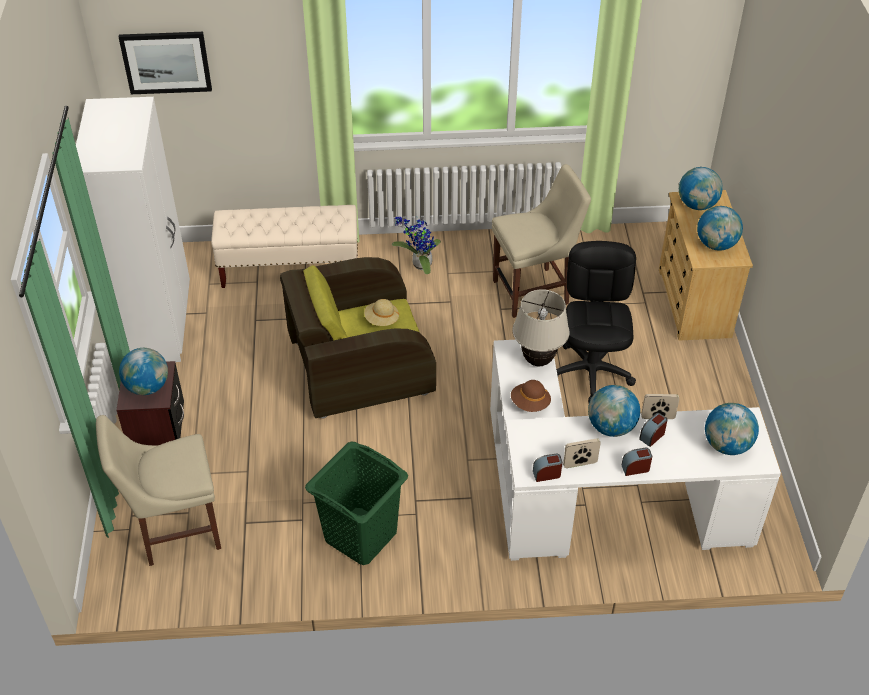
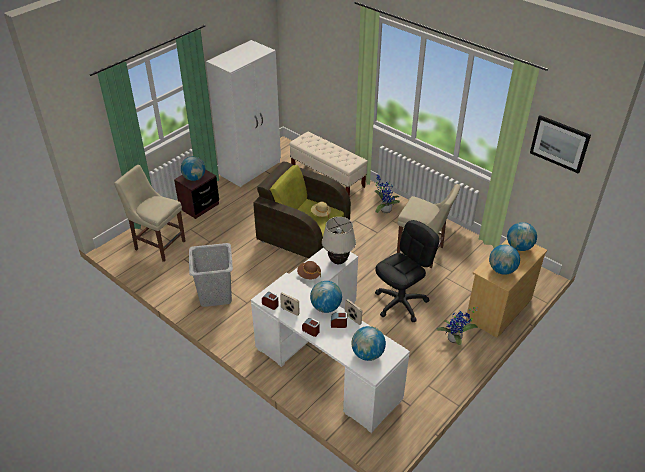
camera: 45 degrees right, 5 degrees down
picture [119,32,212,94] -> picture moved to [530,115,591,173]
green laundry basket [305,442,408,565] -> grey laundry basket [189,243,233,307]
none -> potted plant [436,307,478,345]

